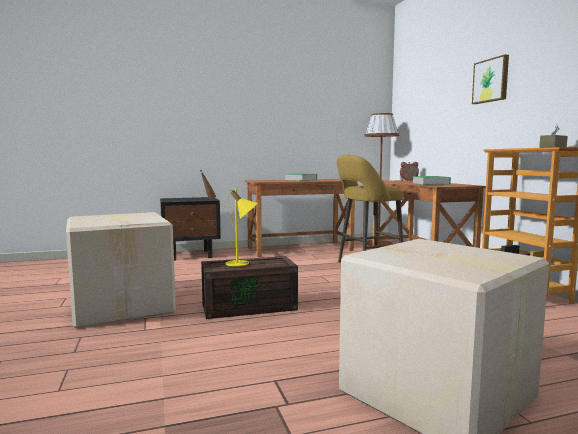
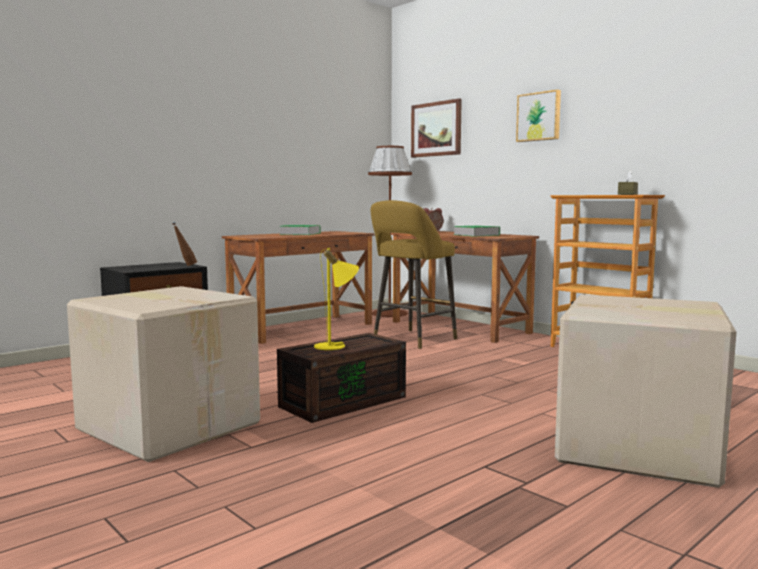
camera: 25 degrees left, 0 degrees up
none -> picture [411,99,462,158]

